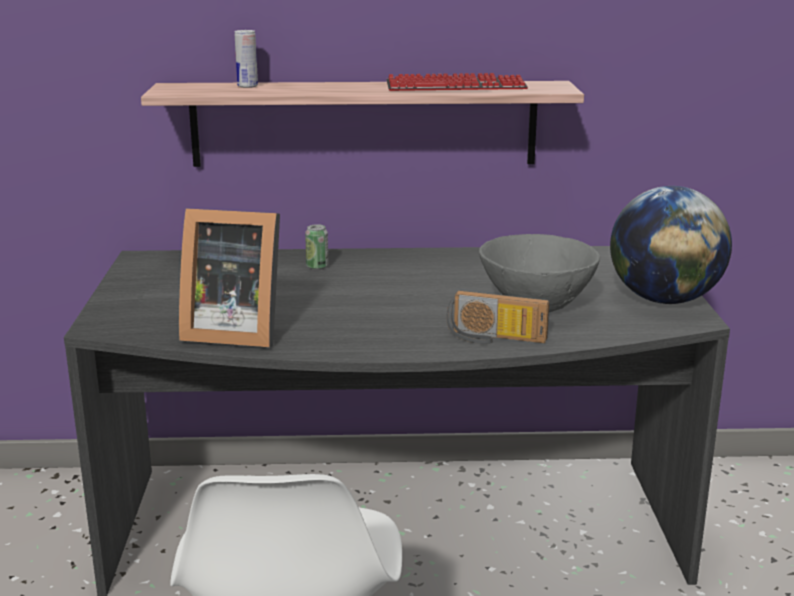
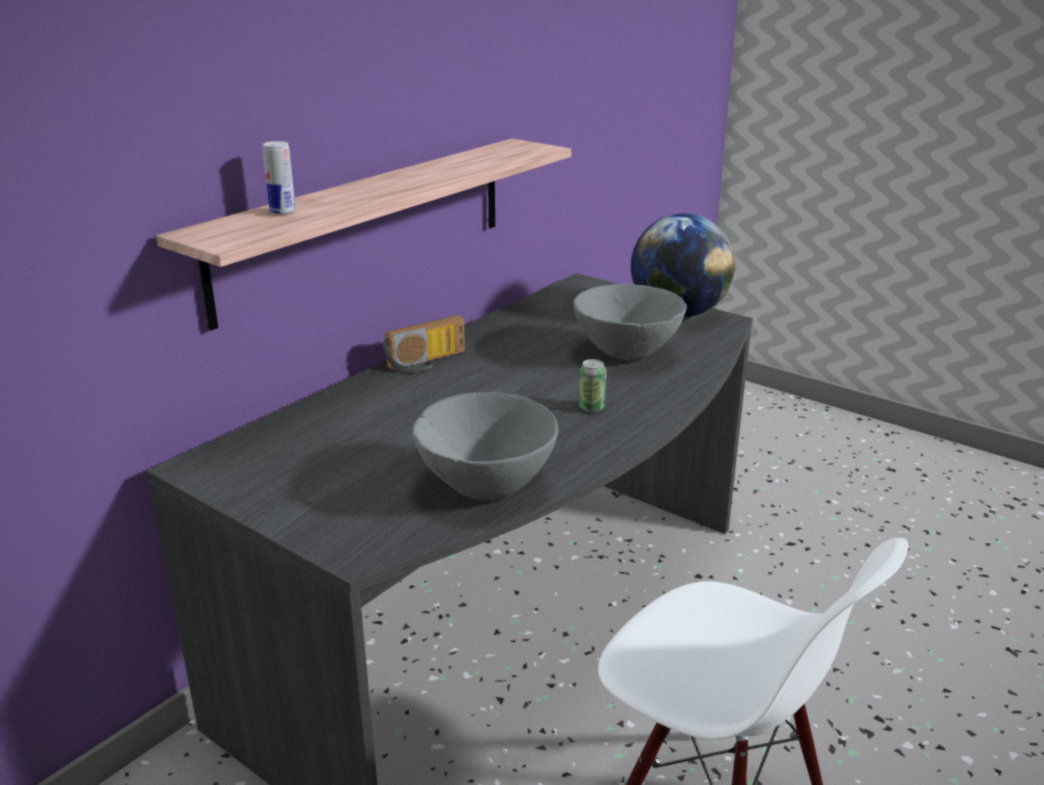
camera: 50 degrees left, 5 degrees up
picture frame [179,208,280,347] -> grey bowl [412,392,558,500]
can [305,224,328,270] -> can moved to [579,359,606,412]
keyboard [386,73,528,91] -> none
radio [446,290,549,344] -> radio moved to [383,315,465,372]

